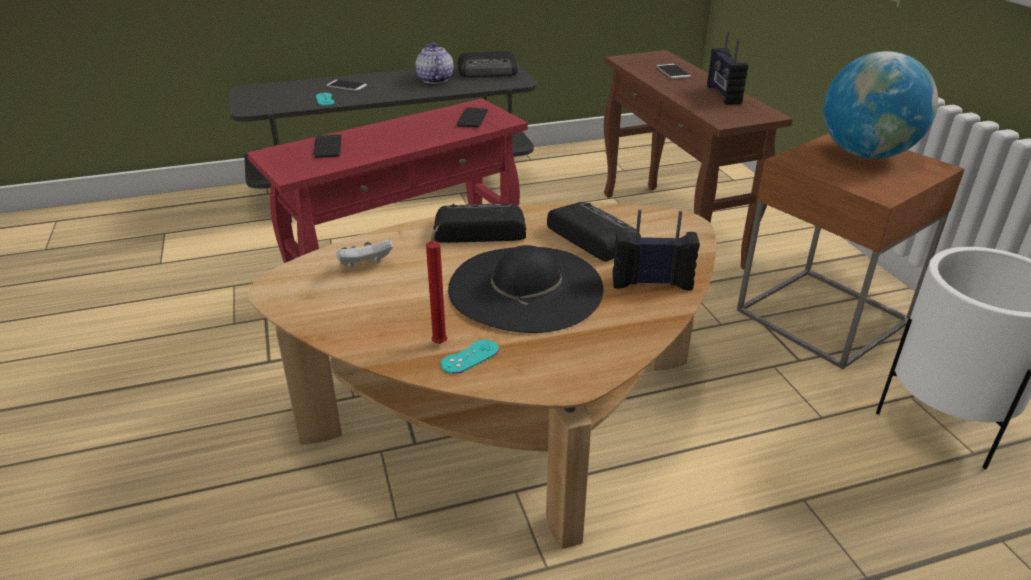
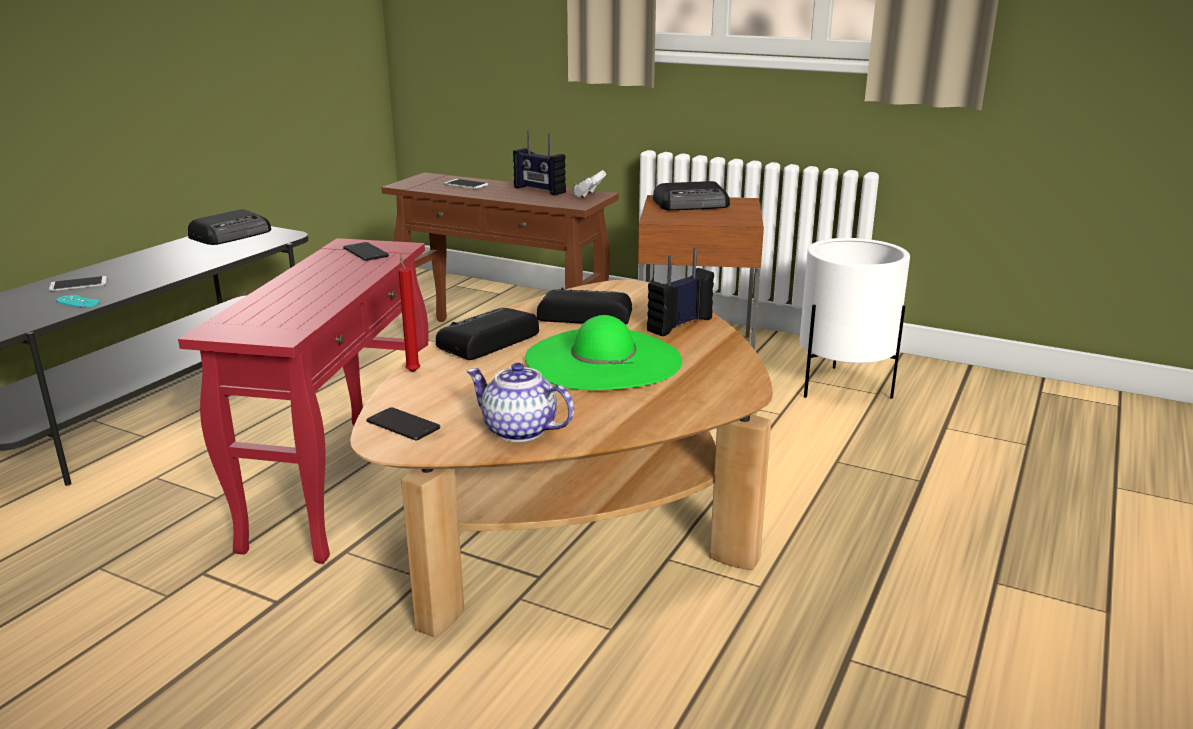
camera: 45 degrees left, 10 degrees down
phone [313,135,341,158] -> phone moved to [366,407,440,441]
white game controller [336,240,393,268] -> white game controller moved to [573,170,606,198]
teapot [416,43,453,84] -> teapot moved to [466,362,574,442]
red candle [426,225,447,344] -> red candle moved to [398,254,420,372]
turquoise game controller [441,340,499,374] -> none
black hat [448,245,603,333] -> green hat [525,315,682,390]
globe [823,51,938,159] -> radio [653,181,730,210]

